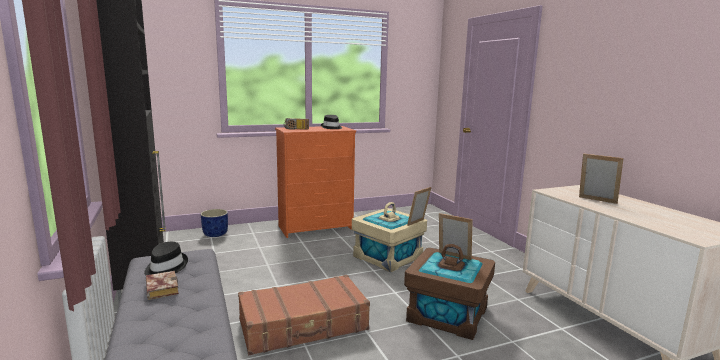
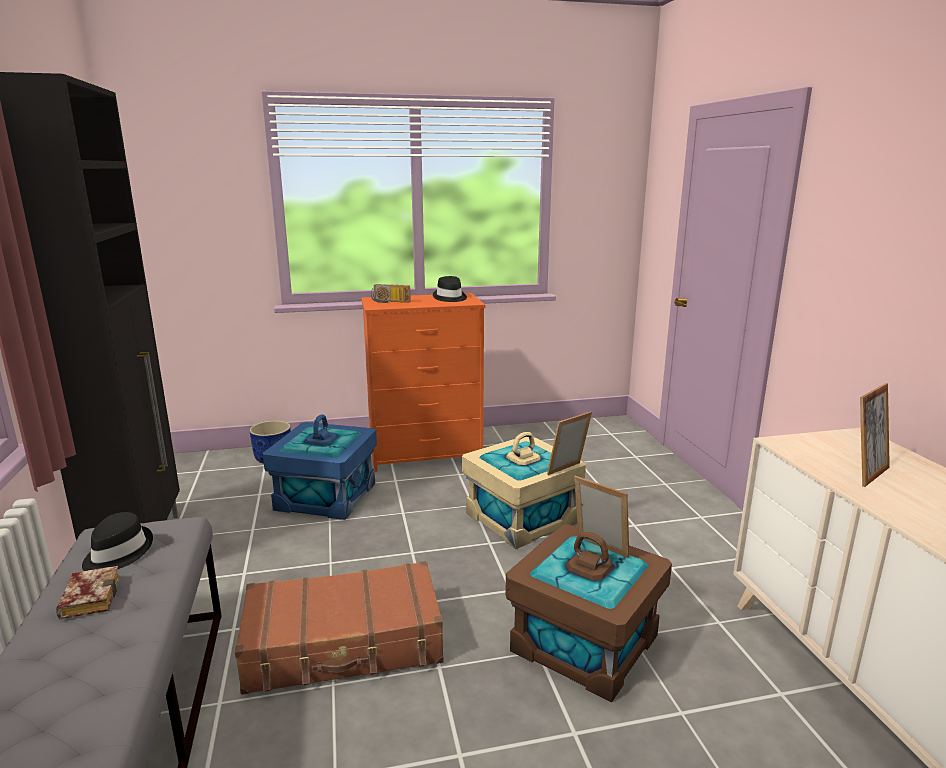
camera: 10 degrees right, 5 degrees up
picture frame [579,153,624,204] -> picture frame turned 90 degrees clockwise [860,383,890,487]
none -> blue storage box [263,414,377,520]

